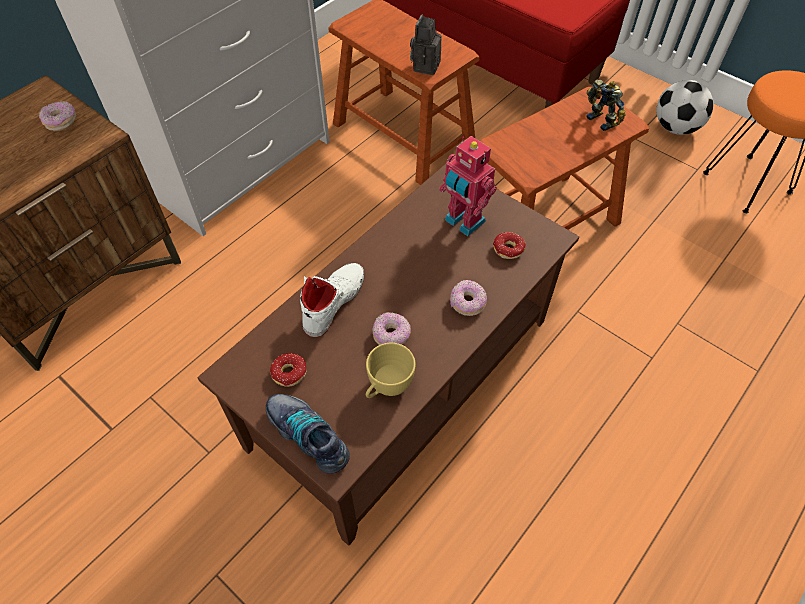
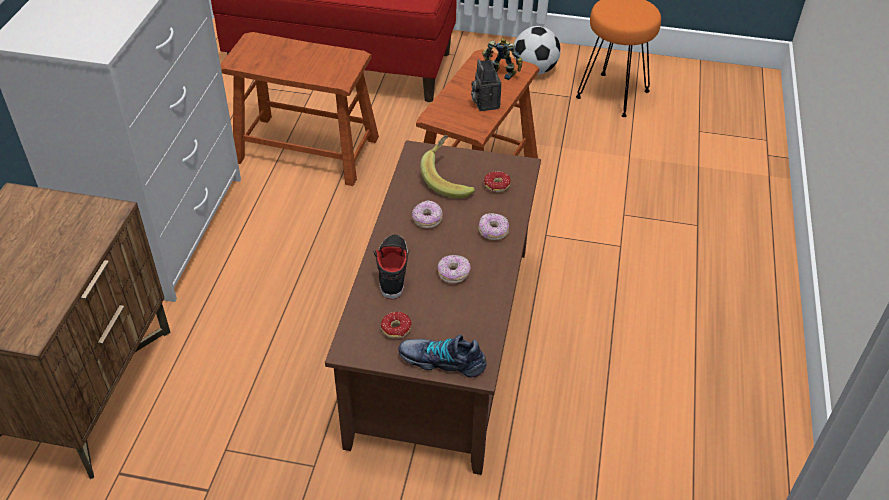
camera: 30 degrees left, 10 degrees down
donut [39,101,76,131] -> donut moved to [412,200,443,228]
white shoe [300,263,364,337] -> black shoe [373,235,410,299]
yellow cup [366,343,416,398] -> none
camera [410,15,442,75] -> camera moved to [471,59,501,111]
toy robot [439,136,497,236] -> banana [420,135,475,198]

